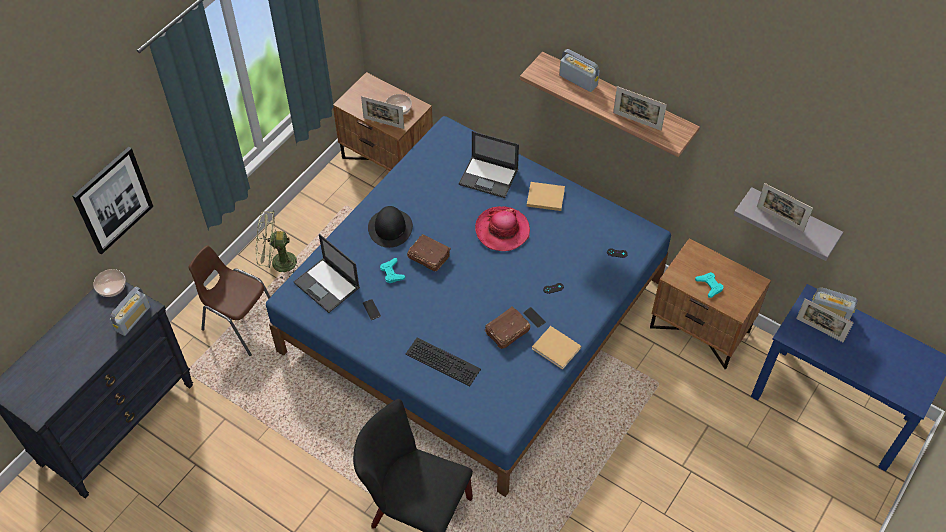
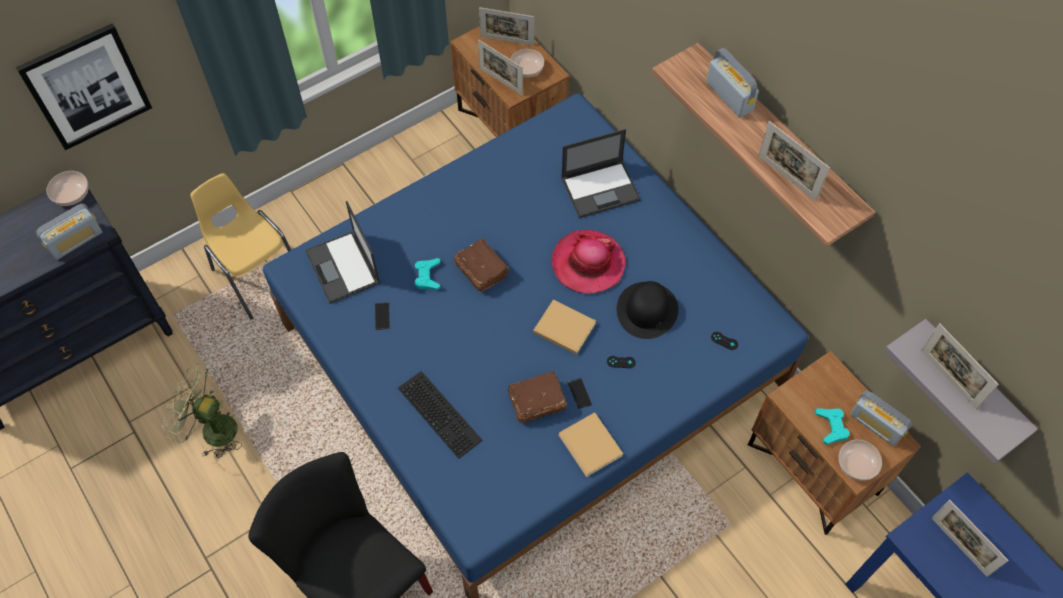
camera: 20 degrees right, 5 degrees up
brown chair [189,245,270,356] -> yellow chair [190,173,291,320]
green fan [256,211,297,280] -> green fan moved to [162,363,242,458]
black hat [368,206,413,248] -> black hat moved to [617,281,679,339]
laptop [458,131,519,198] -> laptop turned 60 degrees counterclockwise [561,129,641,218]
beige book [527,182,565,211] -> beige book moved to [533,300,596,355]
radio [812,287,858,320] -> radio moved to [850,391,912,446]
none -> picture frame [479,7,534,46]
none -> bowl [839,440,882,481]

